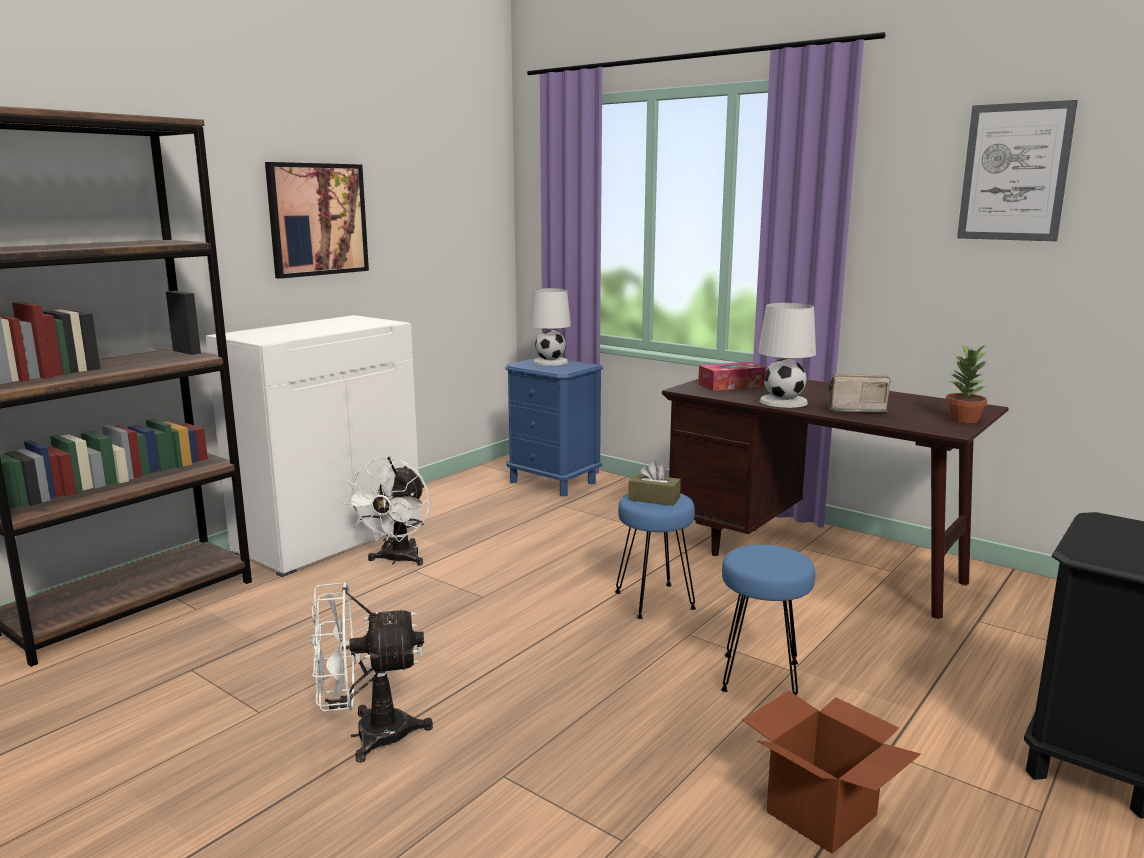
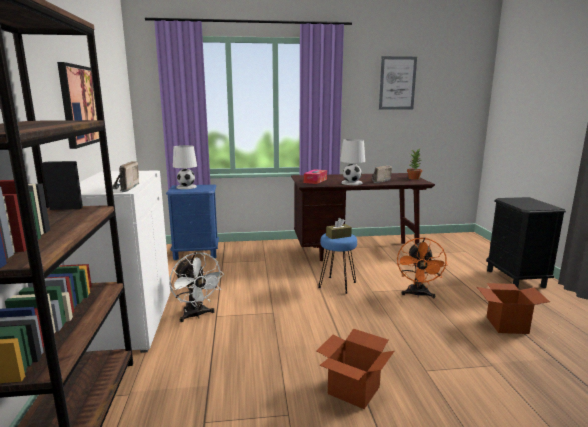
camera: 45 degrees left, 0 degrees up
white fan [310,582,433,763] -> cardboard box [316,329,394,409]
blue stool [721,545,815,696] -> orange fan [397,237,448,298]
none -> radio [112,161,139,192]

